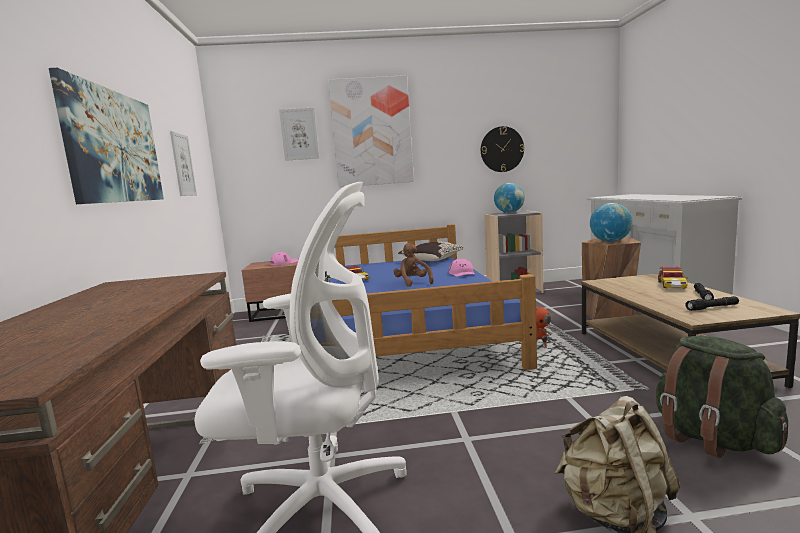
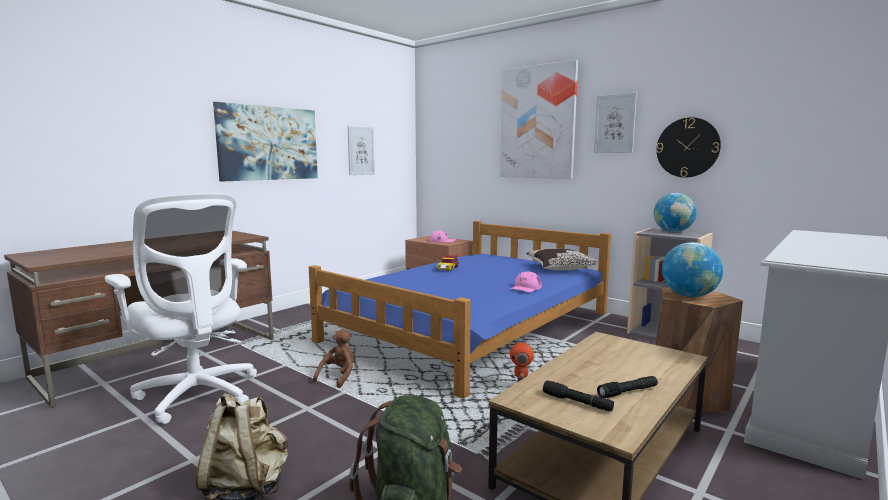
camera: 45 degrees right, 0 degrees up
picture [279,108,319,161] -> picture moved to [594,93,637,153]
brown plush toy [394,243,433,287] -> brown plush toy moved to [313,329,354,388]
toy car [658,266,688,288] -> none

